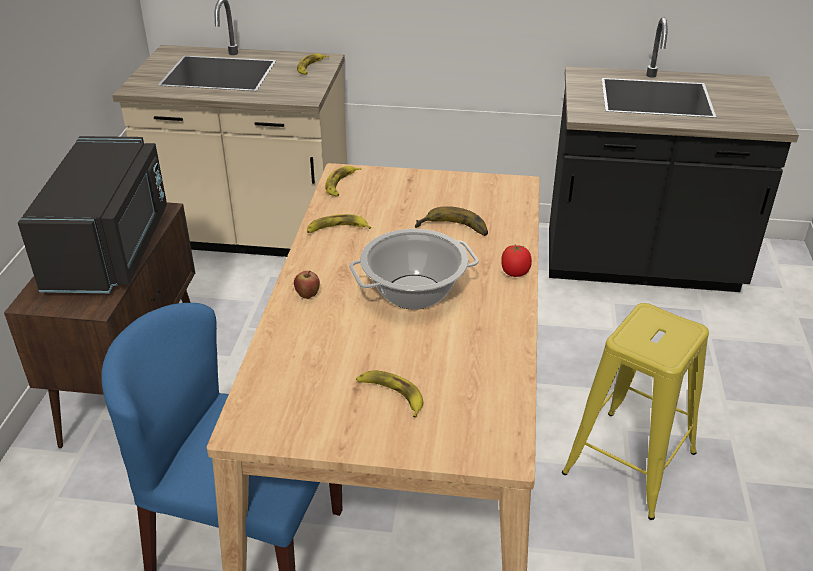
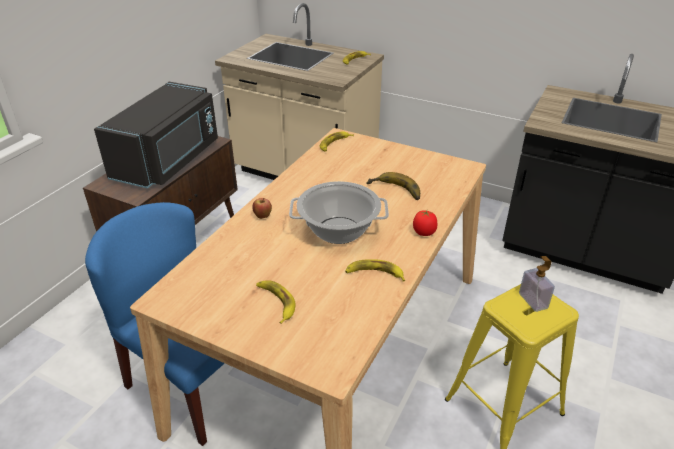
camera: 20 degrees right, 0 degrees up
banana [307,214,371,233] -> banana moved to [345,259,405,281]
none -> soap dispenser [519,256,555,312]

